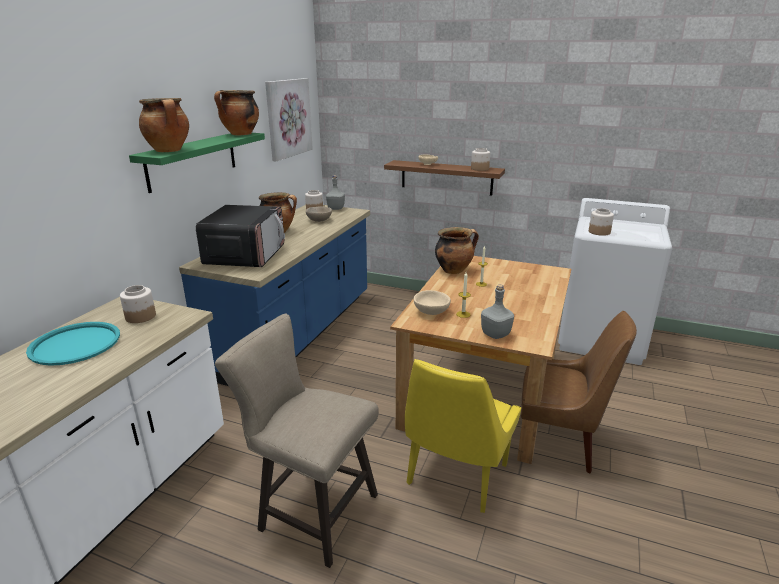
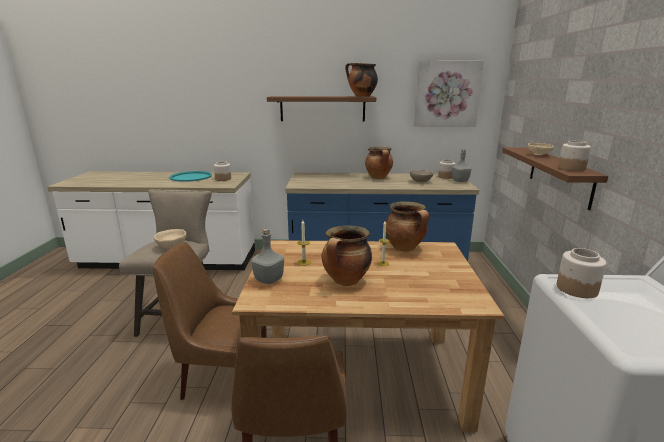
camera: 70 degrees right, 5 degrees down
green shelf [129,133,265,193] -> brown shelf [267,96,376,121]
cooking pot [139,98,189,152] -> cooking pot moved to [322,225,372,286]
microwave [196,205,285,267] -> none
yellow chair [405,359,521,513] -> brown chair [153,242,267,400]
beige bowl [414,290,451,315] -> beige bowl moved to [154,229,187,249]

